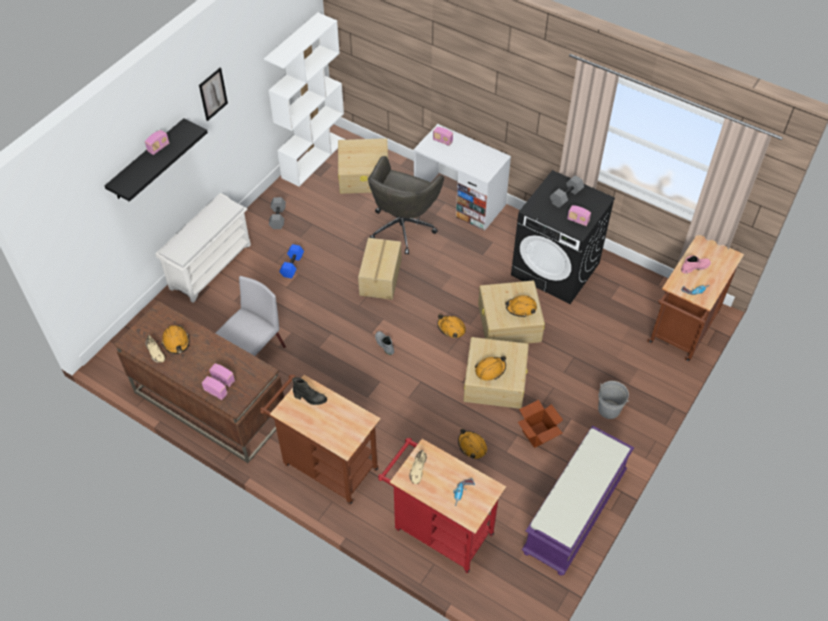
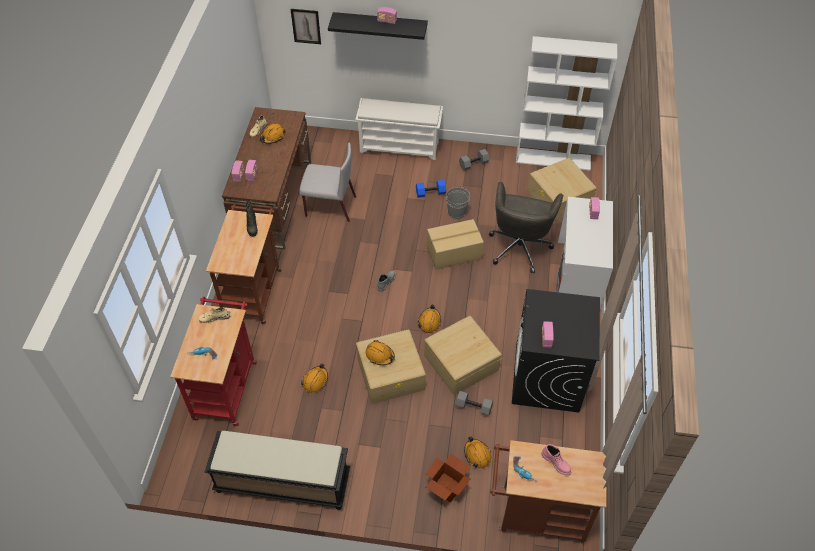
camera: 65 degrees right, 0 degrees up
picture [199,68,228,121] -> picture moved to [290,9,321,44]
grey office chair [368,156,444,254] -> grey office chair turned 75 degrees counterclockwise [489,182,563,273]
orange hard hat [505,295,537,317] -> orange hard hat moved to [464,436,491,468]
cardboard box [518,400,563,448] -> cardboard box moved to [425,454,471,503]
purple bench [522,425,634,576] -> black bench [204,431,350,510]
grey dumbbell [550,175,584,208] -> grey dumbbell moved to [456,391,493,416]
grey bucket [598,381,629,419] -> grey bucket moved to [446,186,470,219]

